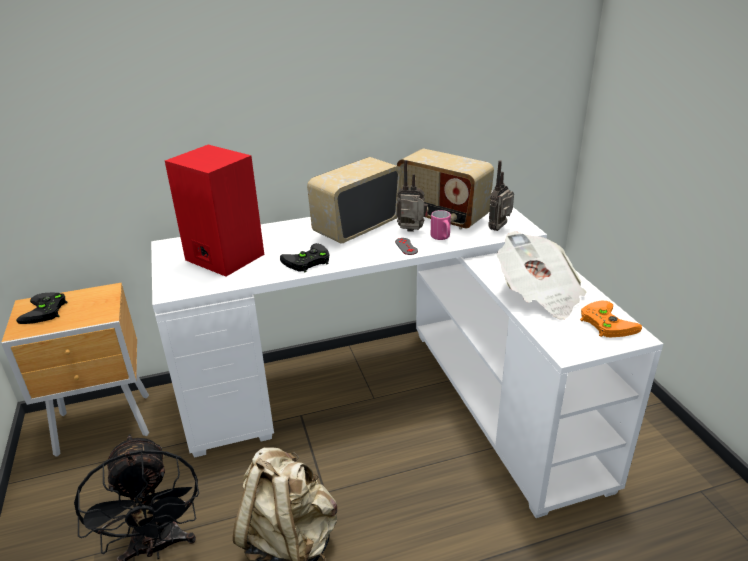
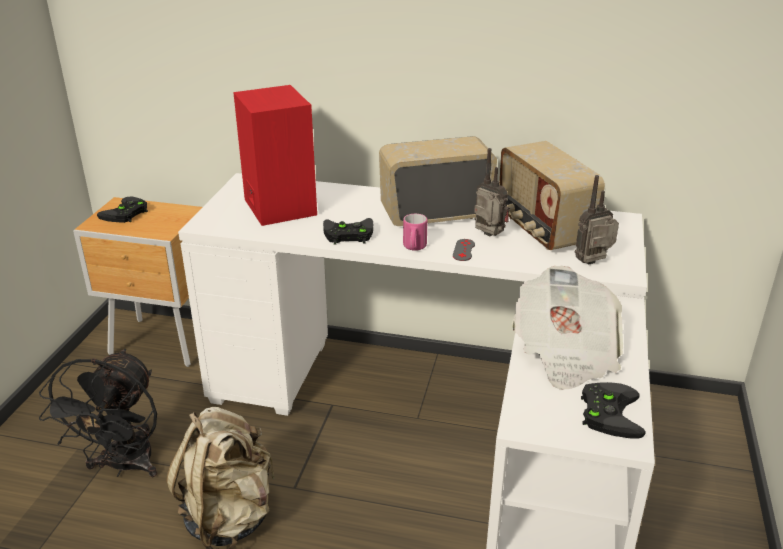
camera: 30 degrees right, 0 degrees up
pink mug [431,210,451,240] -> pink mug moved to [403,214,427,251]
orange game controller [580,301,642,337] -> black game controller [581,382,646,439]

